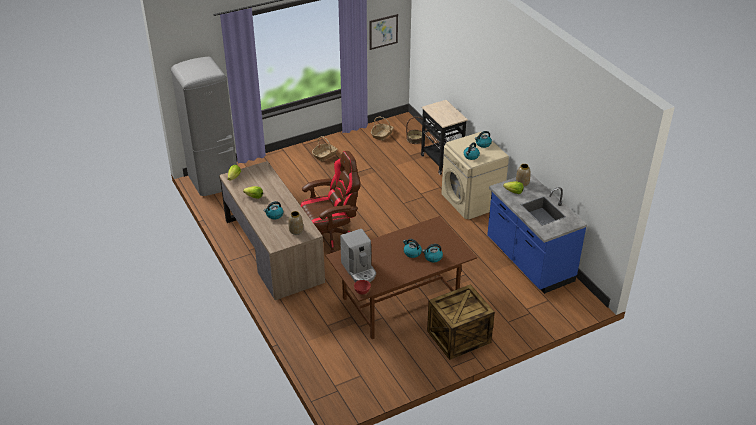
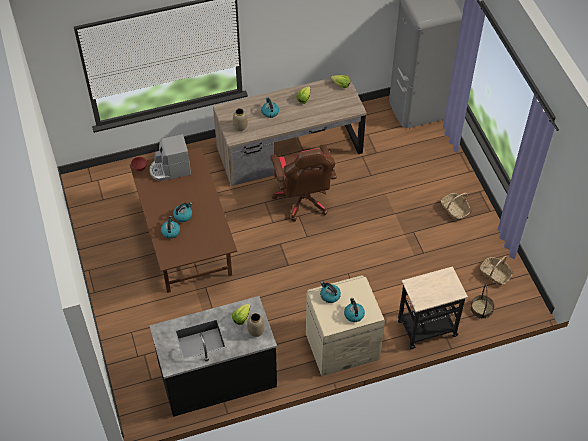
camera: 100 degrees right, 15 degrees up
picture [369,14,398,50] -> none
crate [427,284,495,360] -> none
blue counter [487,174,587,294] -> black counter [149,296,277,417]

